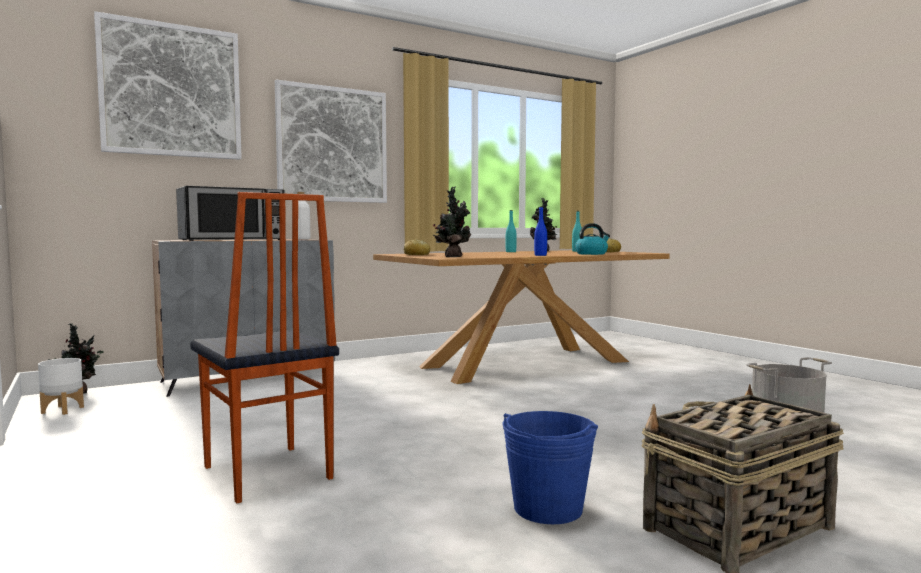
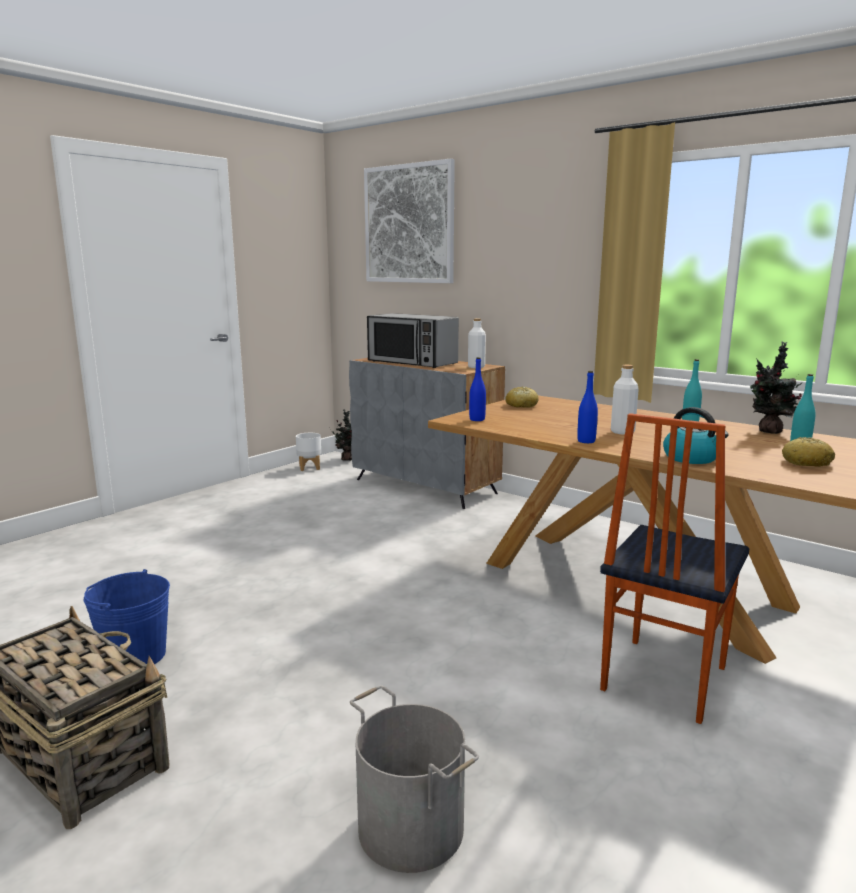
camera: 70 degrees right, 10 degrees up
chair [190,192,339,503] -> chair moved to [600,413,749,724]
picture [275,80,387,203] -> none
potted plant [433,187,472,257] -> blue bottle [469,357,486,421]
none -> white bottle [611,365,639,435]

